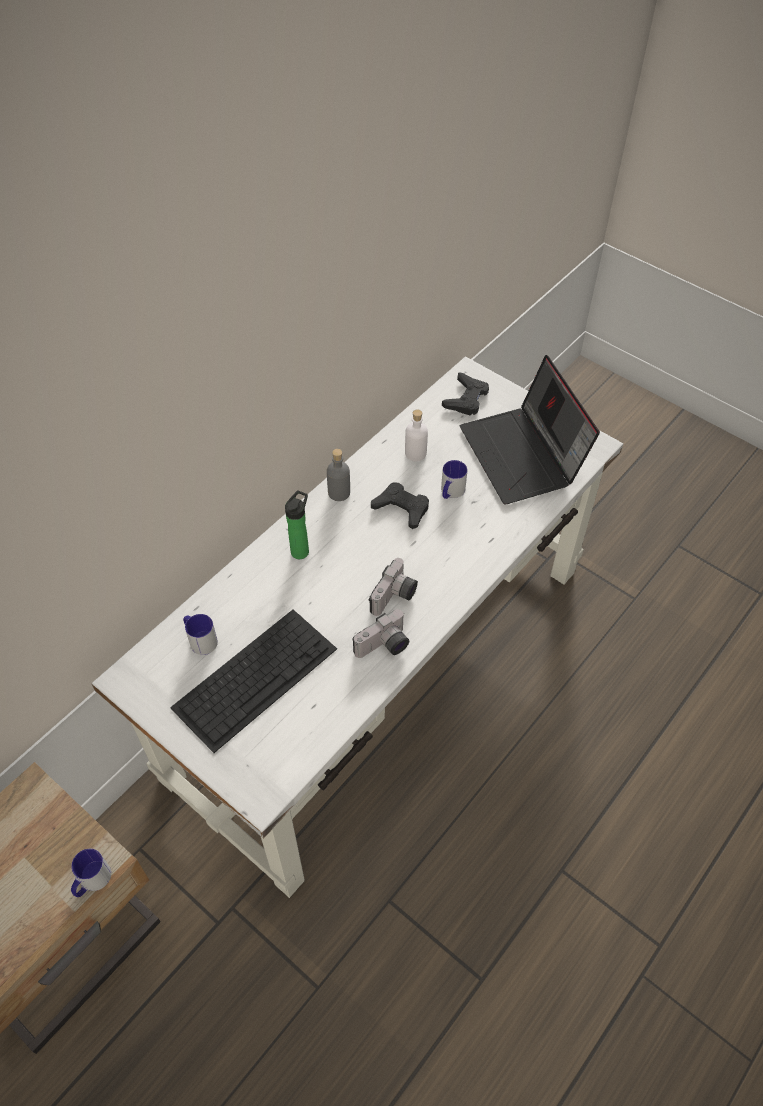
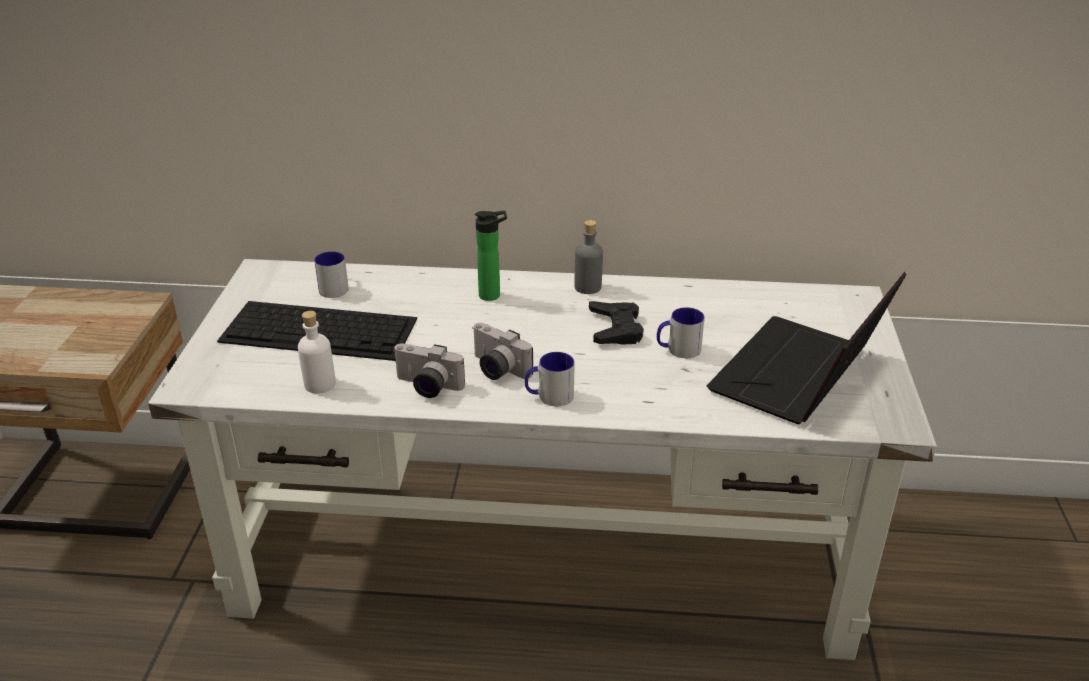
camera: 55 degrees right, 20 degrees down
mug [71,849,111,897] -> mug moved to [525,352,575,406]
camera [369,558,418,616] -> camera turned 45 degrees clockwise [472,323,533,380]
white bottle [405,409,428,461] -> white bottle moved to [298,311,336,394]
black game controller [442,372,489,415] -> none

